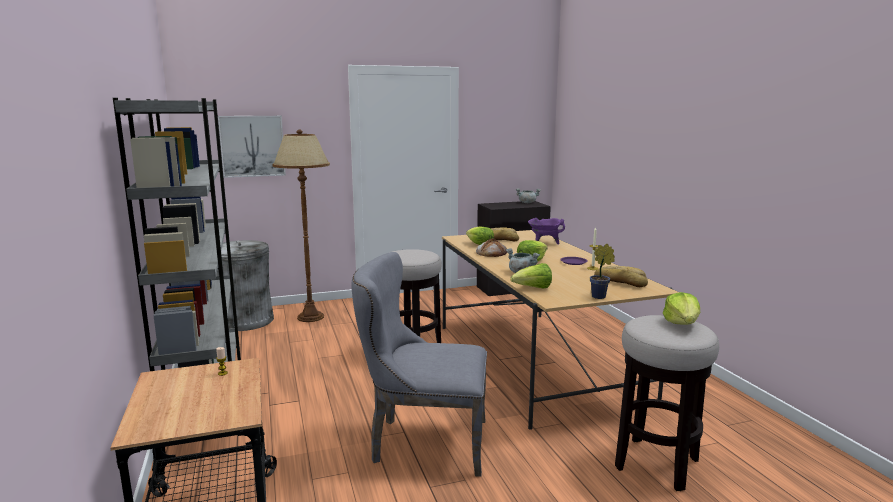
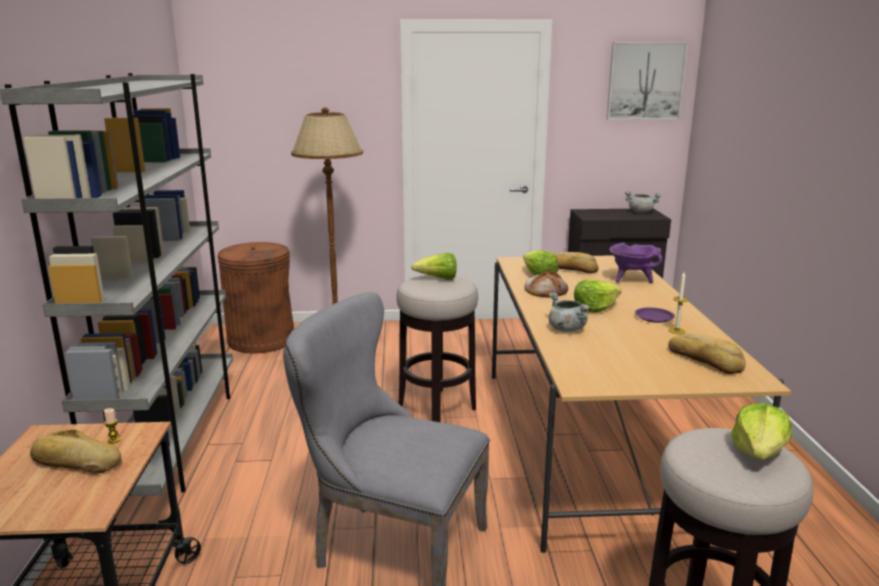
camera: 15 degrees right, 5 degrees up
grey trash can [216,240,274,331] -> brown trash can [218,242,294,353]
picture [218,116,286,178] -> picture moved to [606,42,688,120]
lettuce [510,263,552,289] -> lettuce moved to [411,253,457,280]
potted plant [590,244,615,299] -> none
none -> bread [30,429,121,473]

